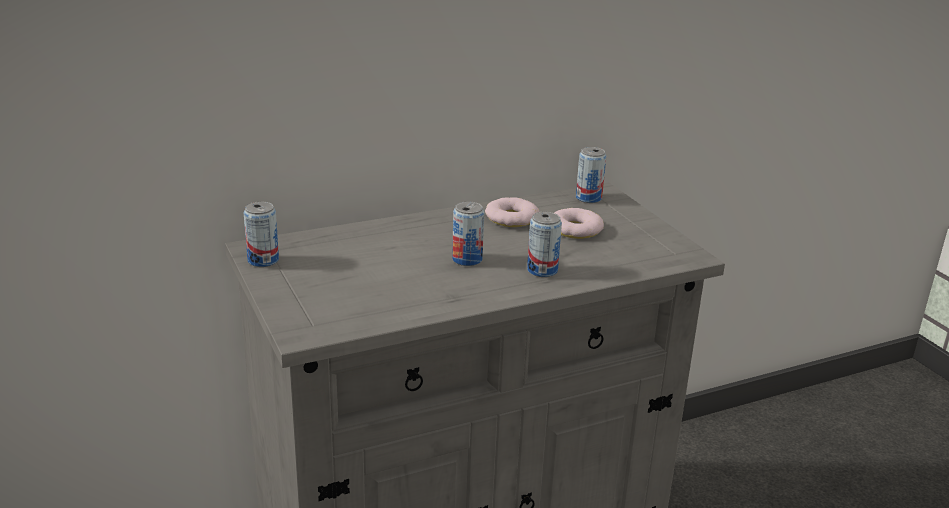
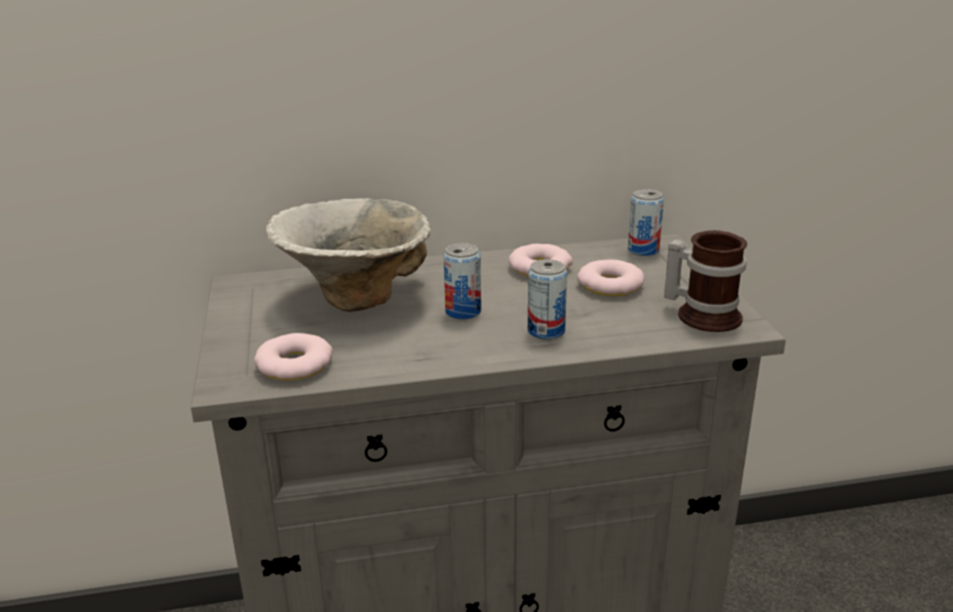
camera: 15 degrees right, 0 degrees up
can [243,201,279,267] -> none
none -> donut [254,333,333,381]
none -> bowl [265,198,431,312]
none -> mug [664,230,747,332]

